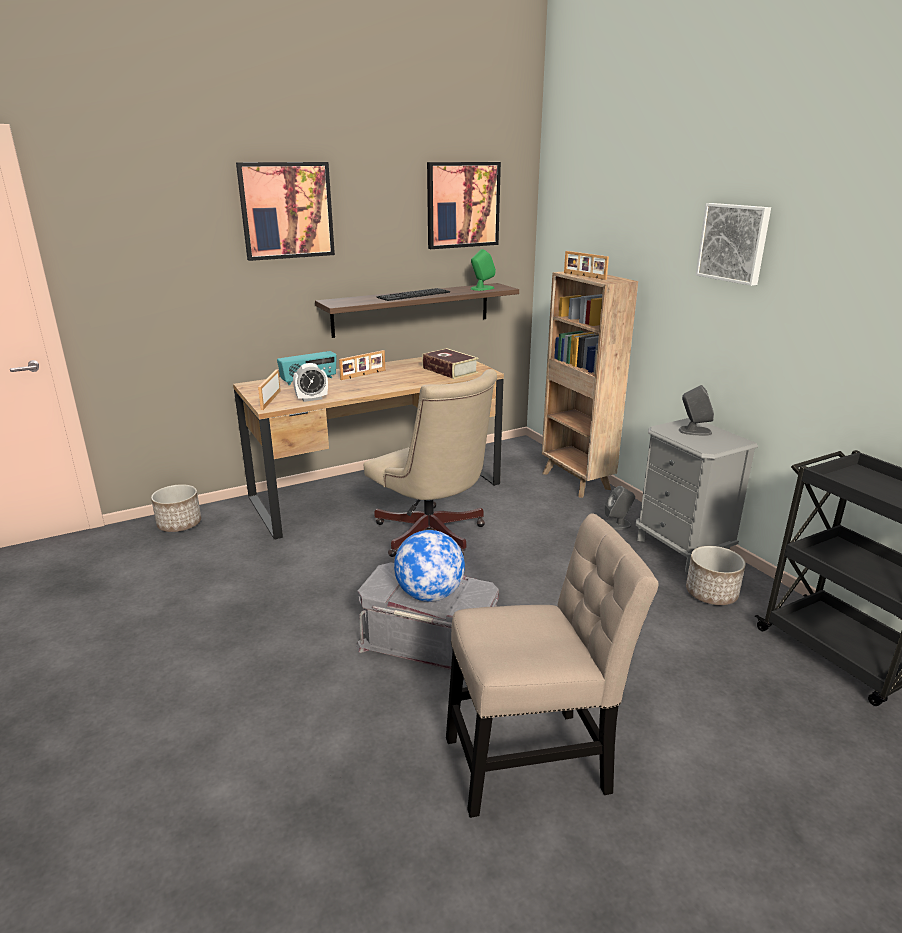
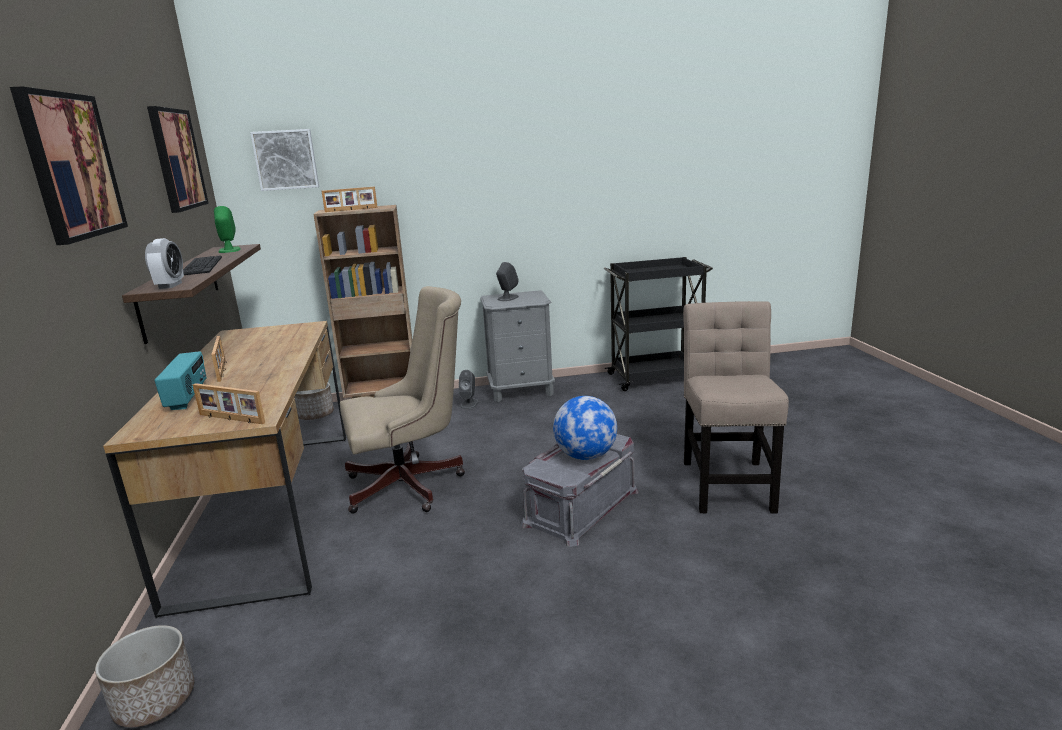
camera: 70 degrees left, 5 degrees down
alarm clock [293,363,328,402] -> alarm clock moved to [145,238,184,289]
book [422,348,478,379] -> none
planter [686,546,746,605] -> planter moved to [294,383,334,420]
picture [696,203,771,286] -> picture moved to [250,129,319,191]

